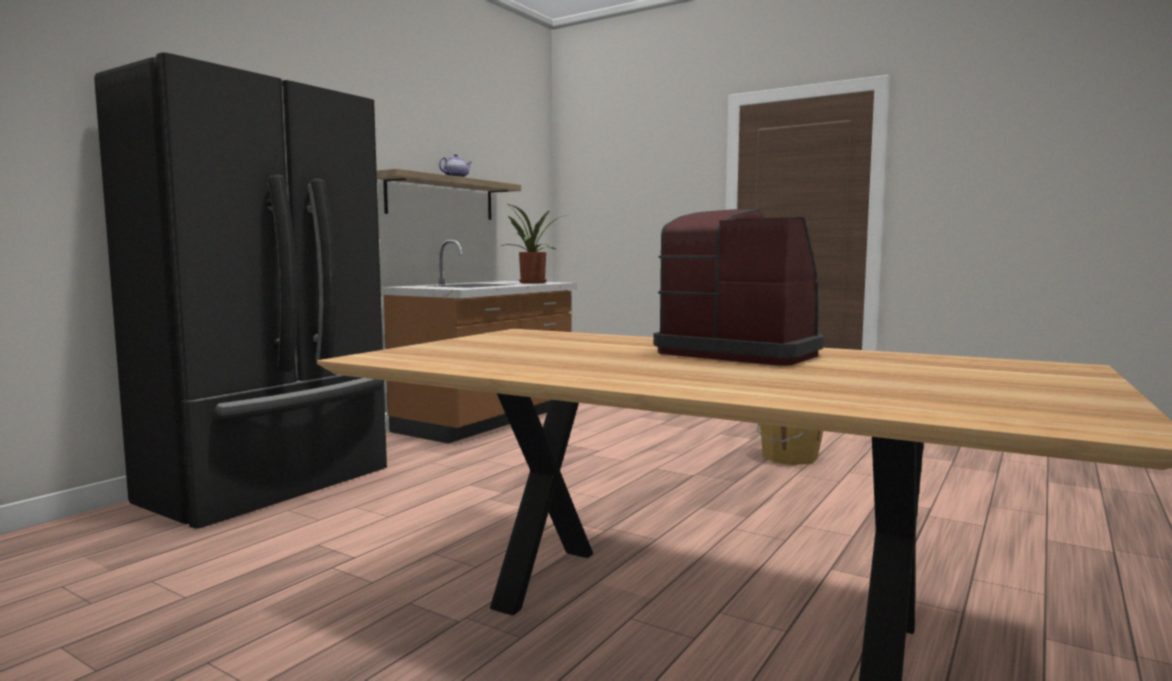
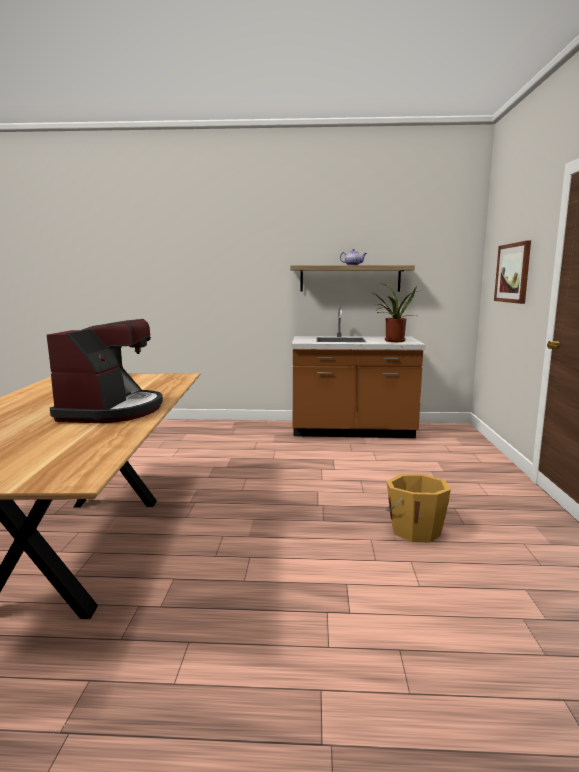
camera: 60 degrees right, 5 degrees up
black fridge [94,52,387,528] -> none
none -> picture [494,240,531,304]

